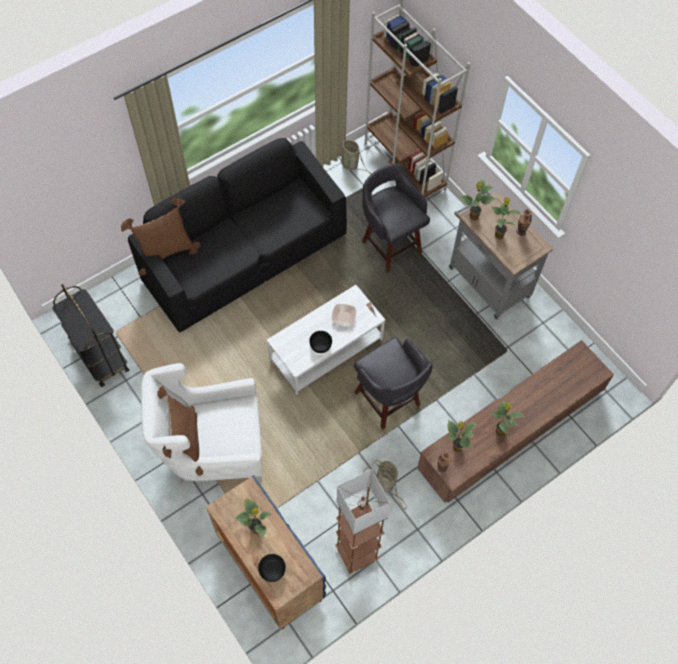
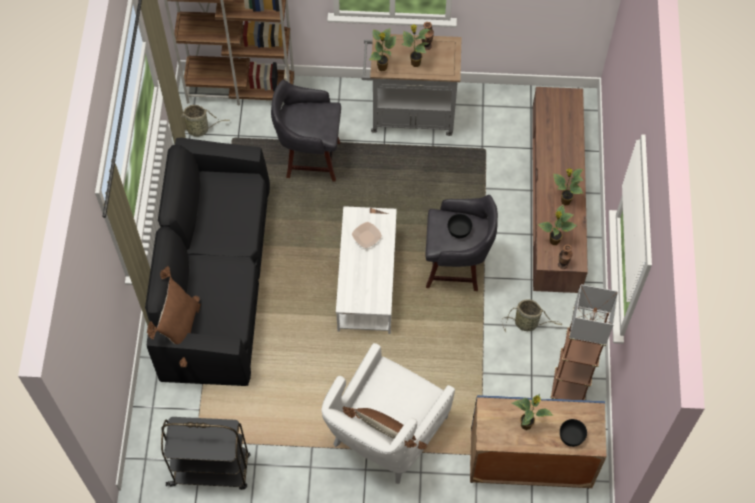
camera: 50 degrees left, 0 degrees up
black bowl [309,331,332,353] -> black bowl moved to [448,214,472,238]

